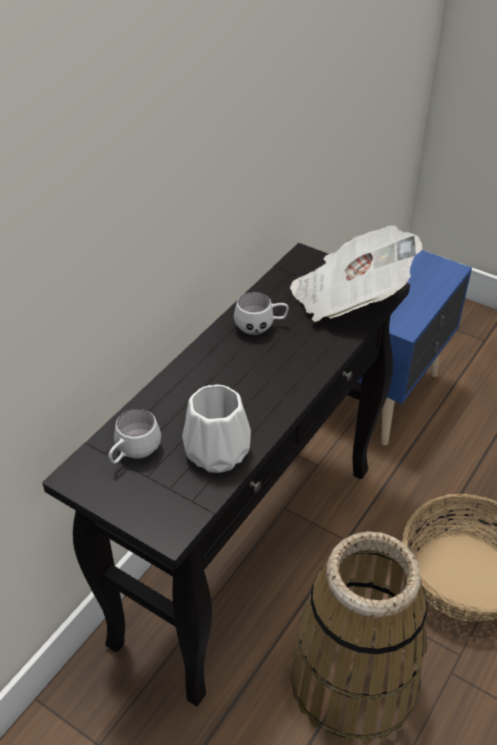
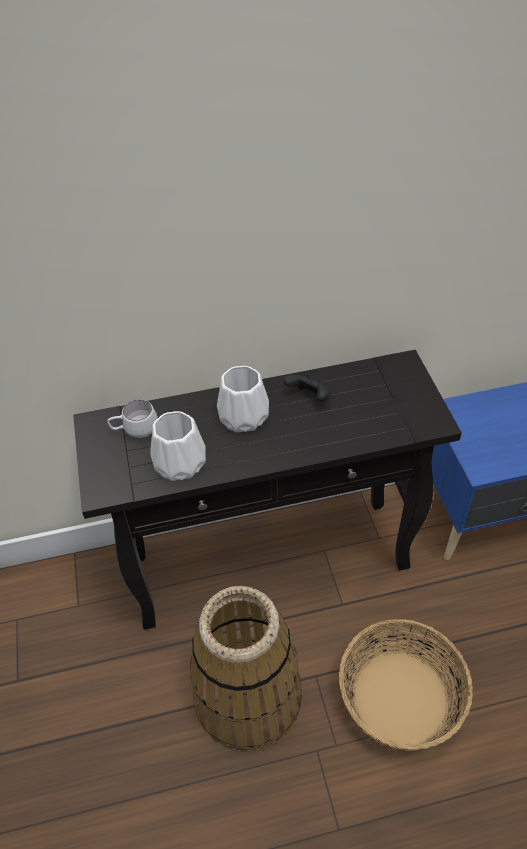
camera: 45 degrees right, 5 degrees up
white mug [234,292,289,335] -> black game controller [284,373,330,401]
newspaper [290,225,423,322] -> none
none -> white vase [217,366,269,432]

